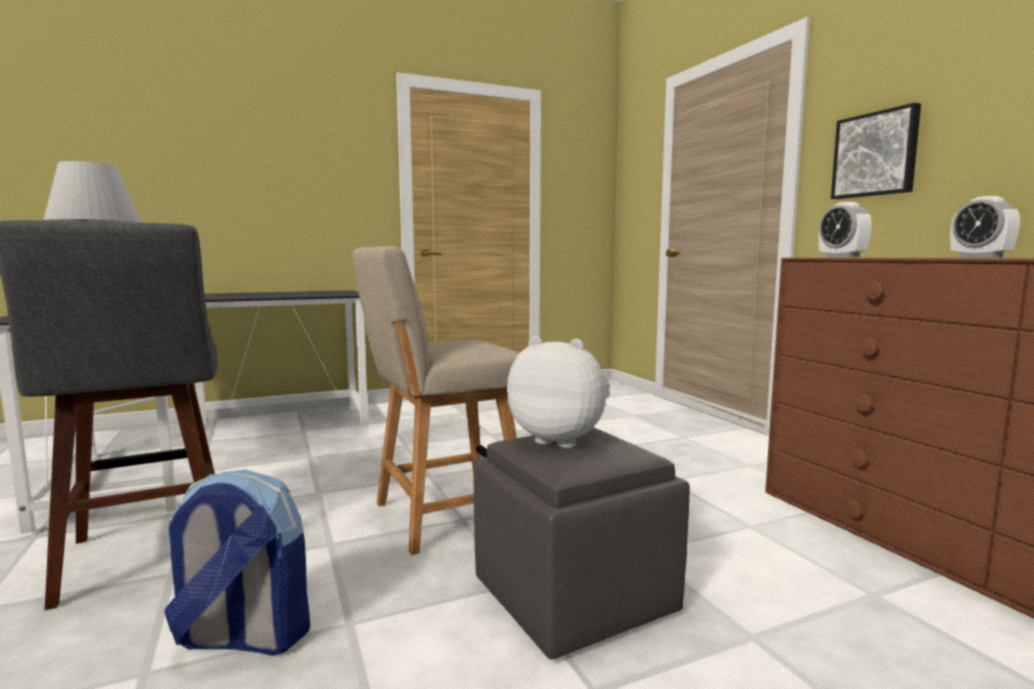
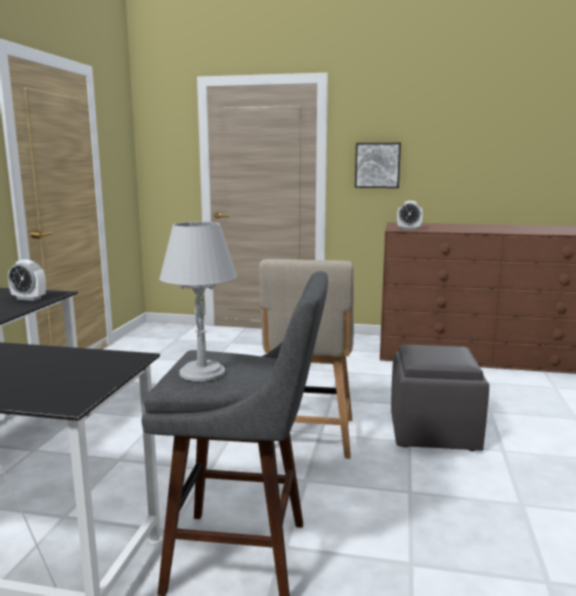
camera: 55 degrees left, 5 degrees up
backpack [164,470,310,656] -> none
plush toy [507,336,611,448] -> none
alarm clock [950,196,1020,257] -> alarm clock moved to [8,260,46,301]

